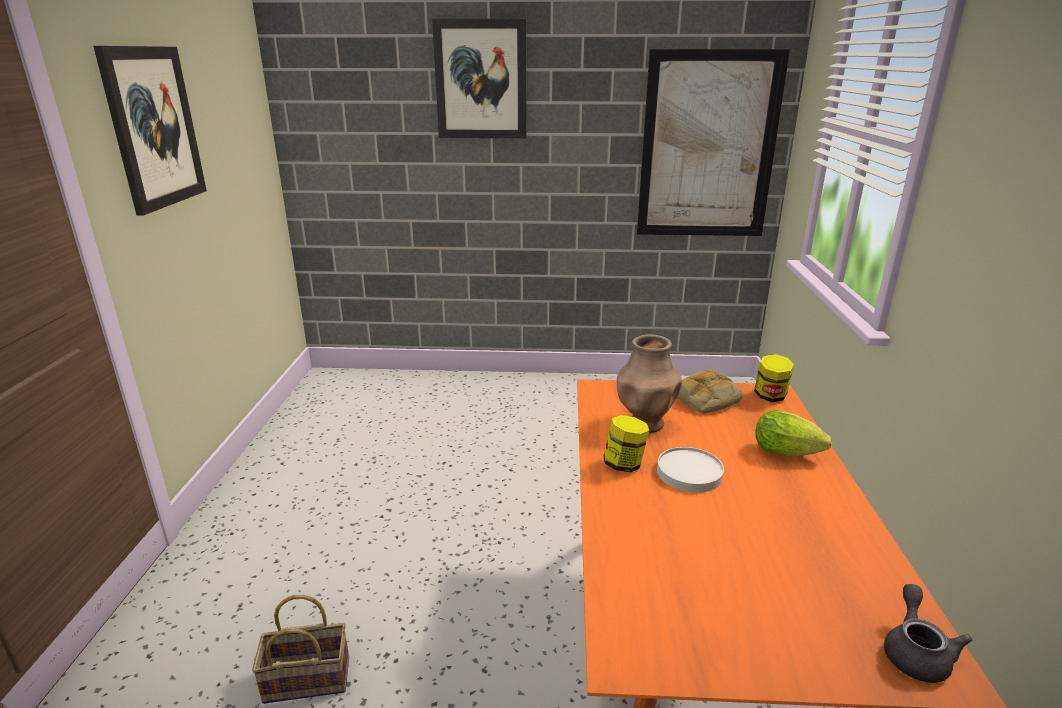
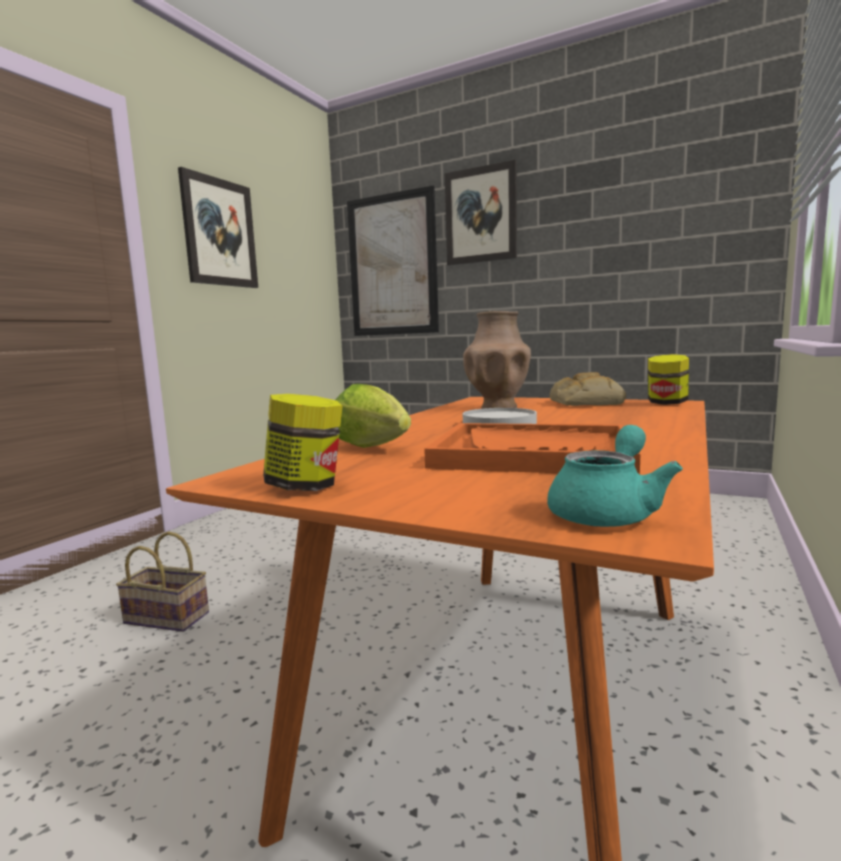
camera: 25 degrees right, 15 degrees down
jar [603,415,649,473] -> jar moved to [263,394,343,491]
picture [637,49,790,236] -> picture moved to [347,185,439,336]
lettuce [756,410,832,456] -> lettuce moved to [335,384,411,448]
grey teapot [884,584,972,683] -> turquoise teapot [547,425,683,527]
none -> orange tray [424,423,640,474]

